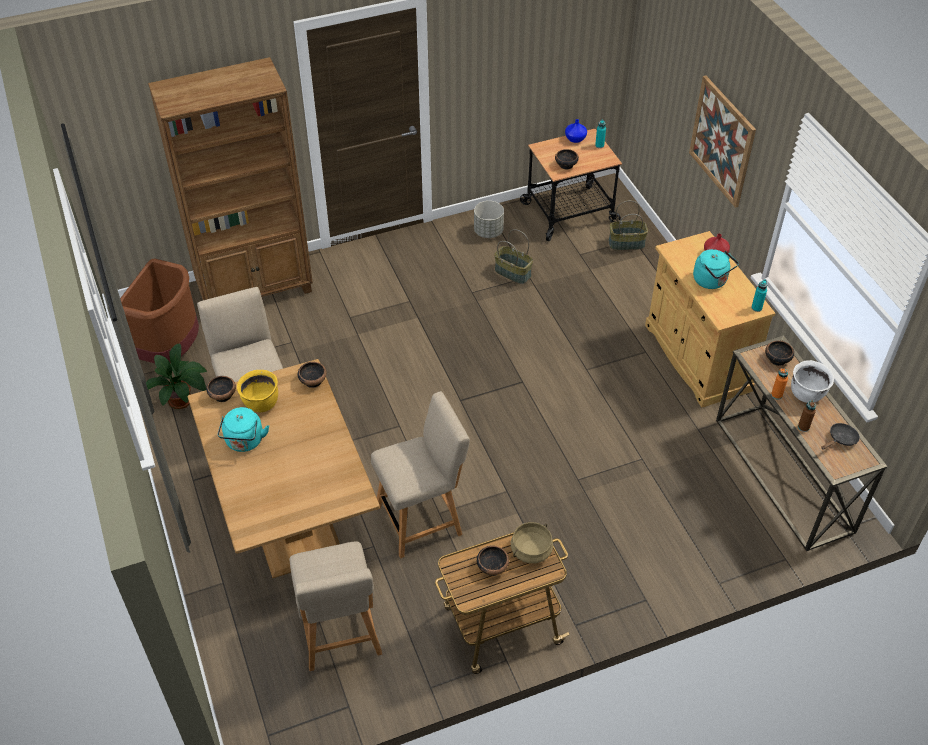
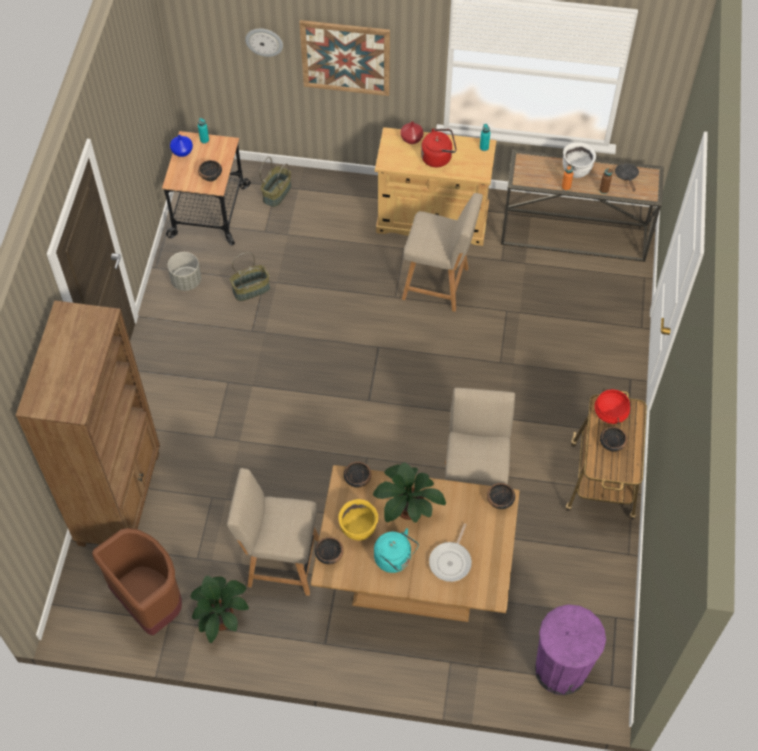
camera: 60 degrees left, 10 degrees up
beige chair [290,542,382,671] -> beige chair moved to [402,193,483,312]
beige cooking pot [511,522,553,564] -> red cooking pot [594,388,630,424]
turquoise kettle [693,249,739,289] -> red kettle [421,129,457,167]
bowl [765,341,794,366] -> bowl moved to [487,483,515,509]
none -> wall clock [245,29,283,57]
none -> potted plant [373,463,446,523]
none -> frying pan [429,523,472,582]
none -> purple trash can [535,605,606,695]

